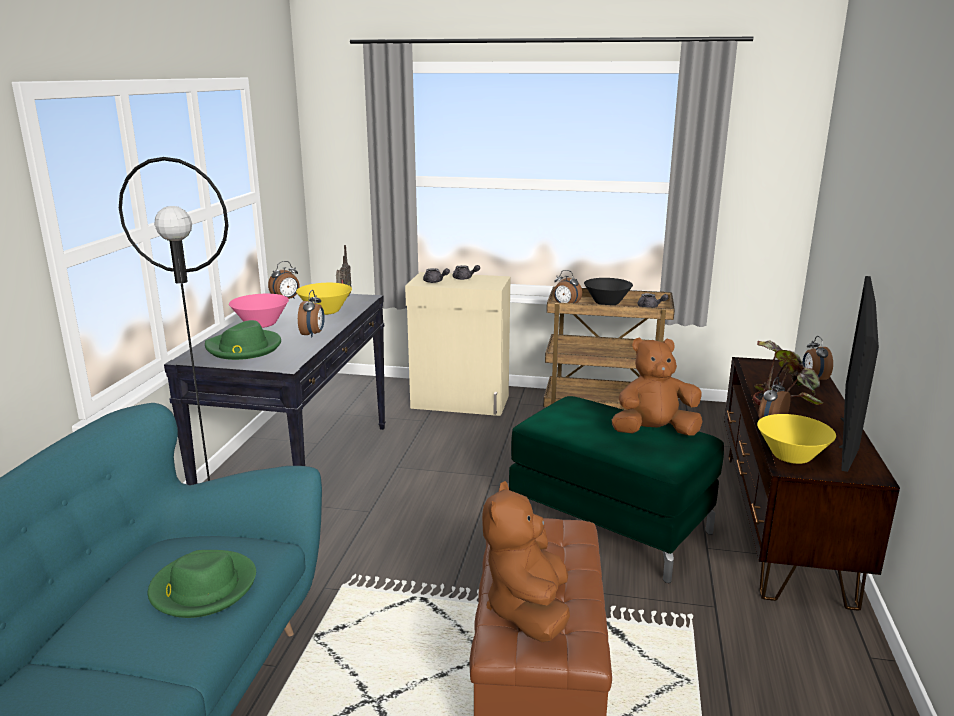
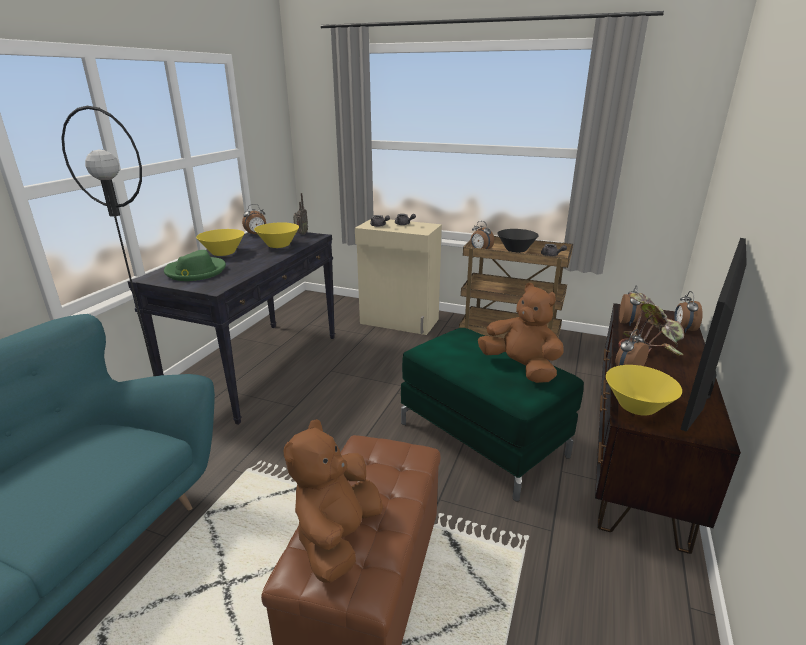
camera: 10 degrees right, 5 degrees up
green hat [148,550,256,618] -> none
pink bowl [229,294,289,328] -> yellow bowl [196,229,244,256]
alarm clock [298,290,325,338] -> alarm clock moved to [619,285,642,326]
brown plush toy [612,337,703,436] -> brown plush toy turned 45 degrees clockwise [478,283,564,383]

